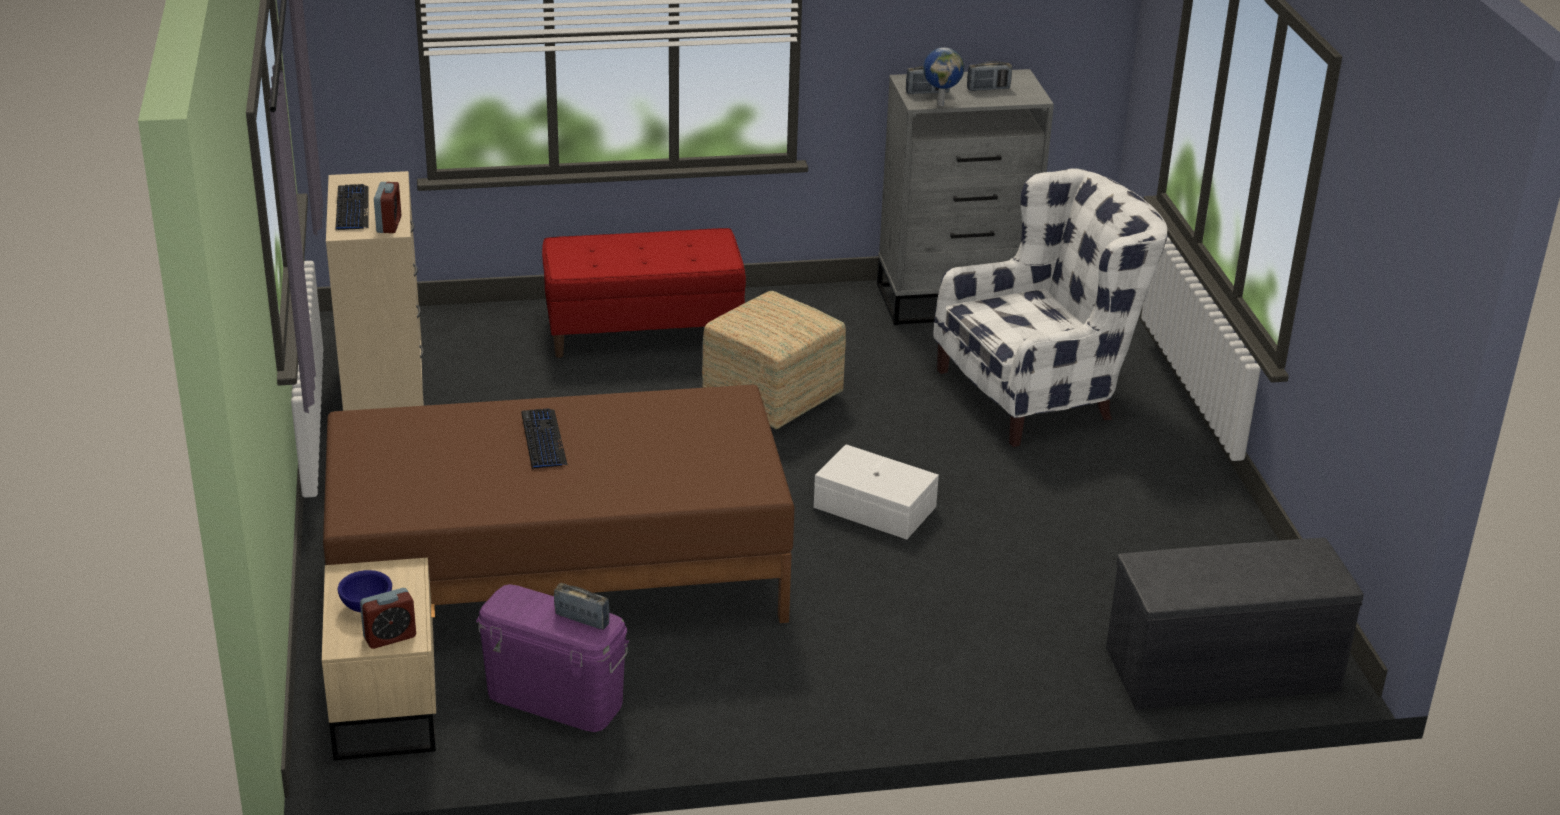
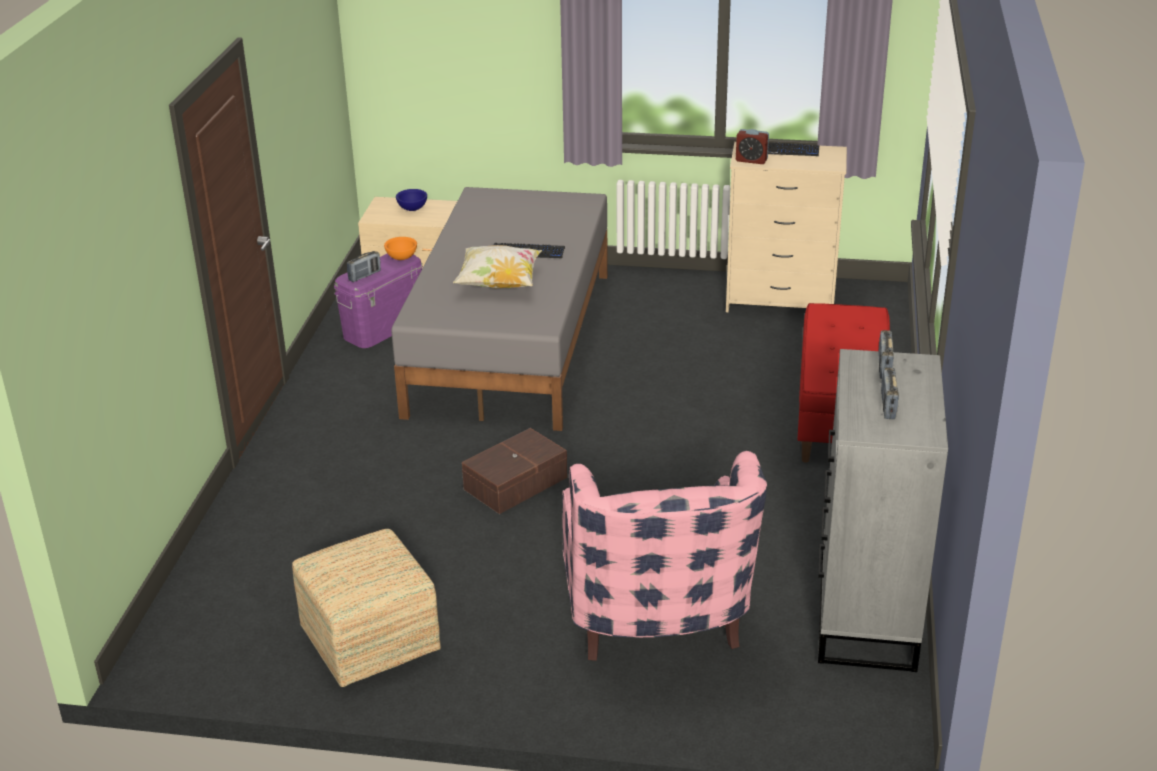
camera: 110 degrees right, 0 degrees up
brown bed [323,385,795,623] -> grey bed [391,187,608,431]
alarm clock [360,588,416,649] -> none
ottoman [702,291,846,429] -> ottoman moved to [292,529,441,687]
white storage box [814,444,939,540] -> brown storage box [462,428,568,514]
globe [923,47,964,106] -> none
white armchair [934,168,1167,447] -> pink armchair [562,451,767,661]
grey bench [1106,538,1364,710] -> none
none -> orange bowl [384,237,417,260]
none -> pillow [453,245,542,289]

